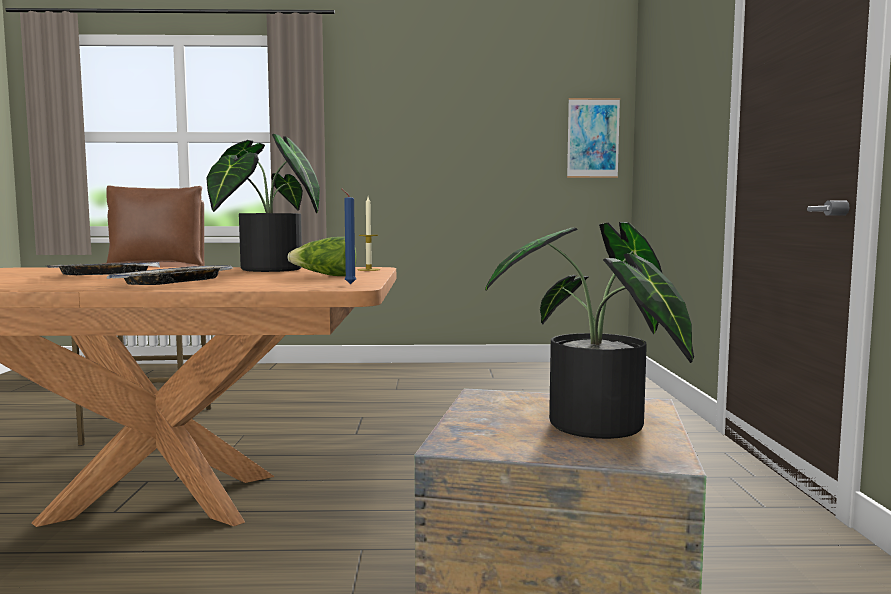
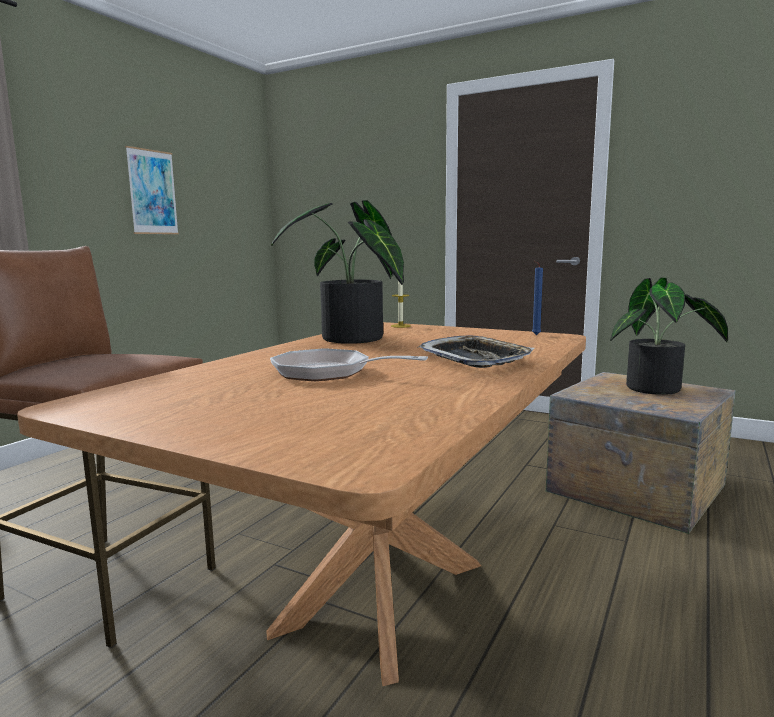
camera: 60 degrees left, 5 degrees up
tray [47,262,160,275] -> frying pan [270,348,428,381]
lettuce [287,237,357,276] -> none
picture [567,98,620,178] -> picture moved to [125,146,179,234]

